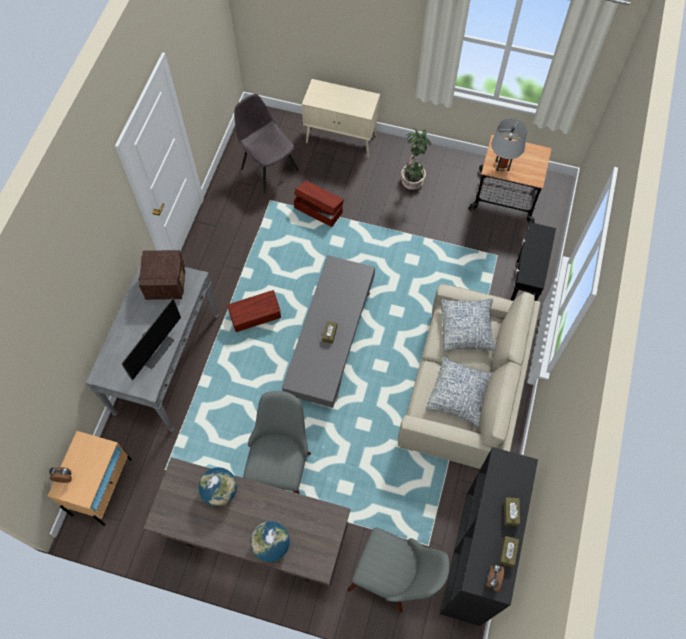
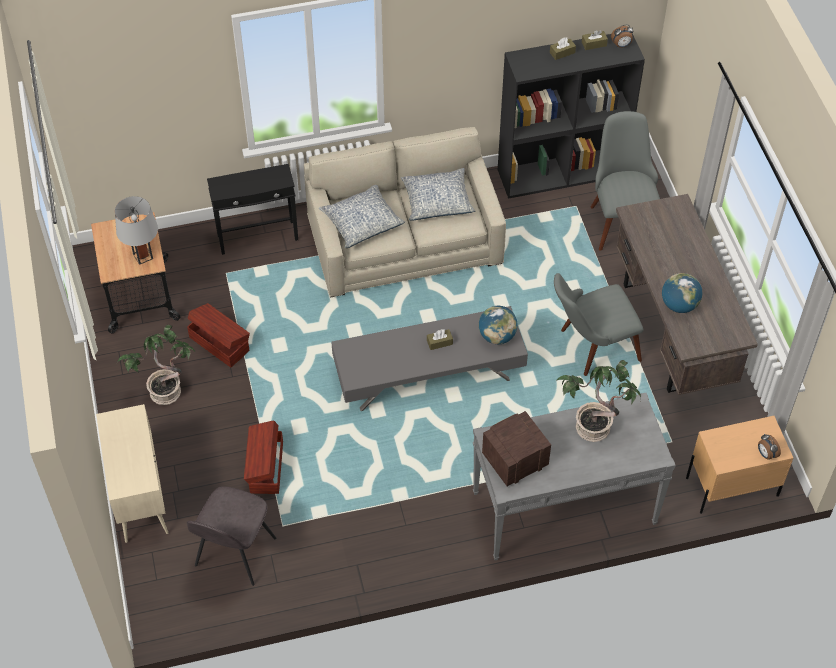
camera: 120 degrees left, 10 degrees down
monitor [122,298,181,381] -> potted plant [556,360,641,442]
brown storage box [227,290,281,332] -> brown storage box moved to [187,303,250,368]
globe [250,521,290,562] -> globe moved to [479,306,518,344]

